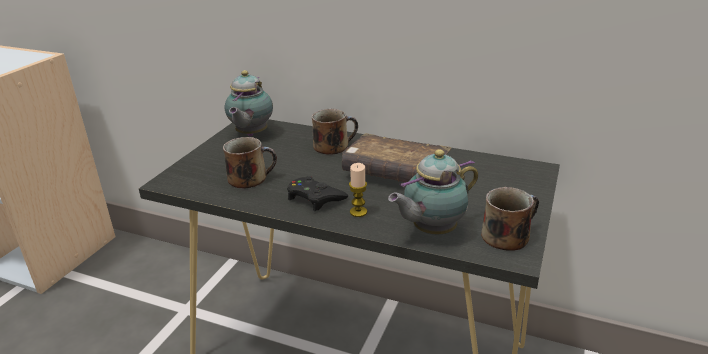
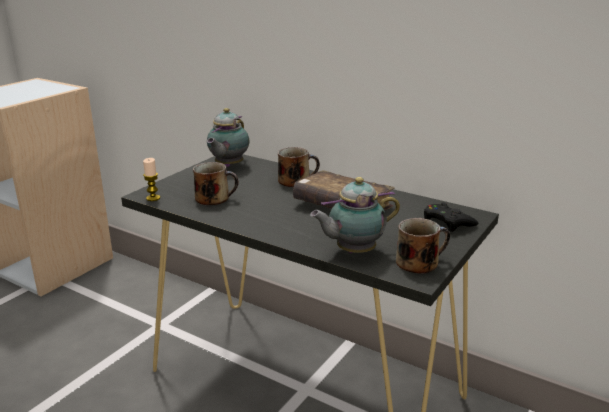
camera: 10 degrees right, 5 degrees down
black game controller [287,176,348,211] -> black game controller moved to [424,202,478,232]
candle [349,163,367,217] -> candle moved to [143,158,160,201]

